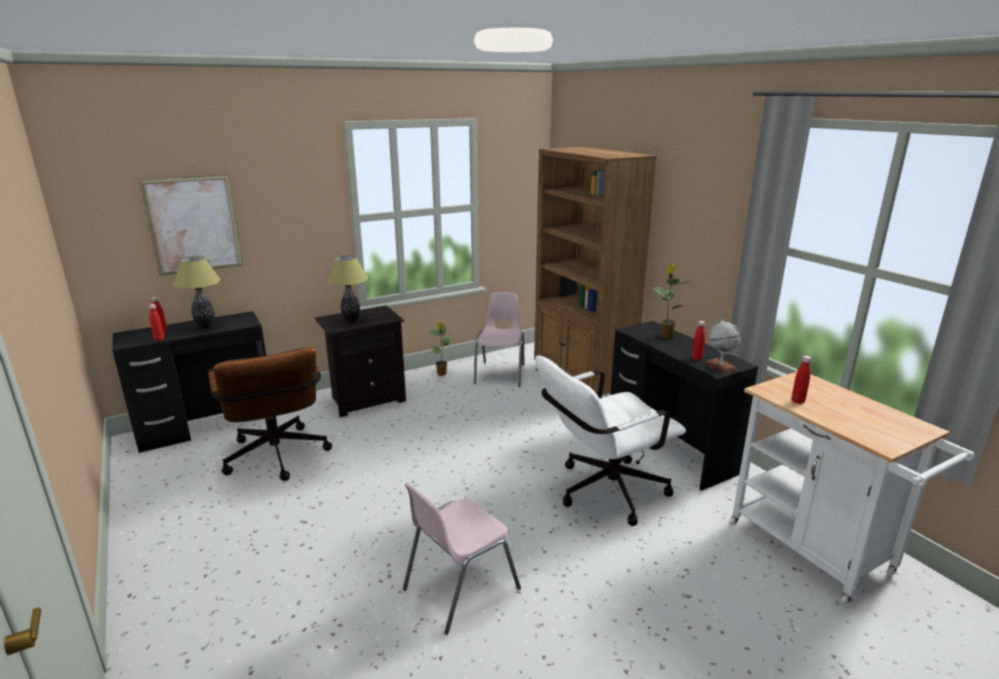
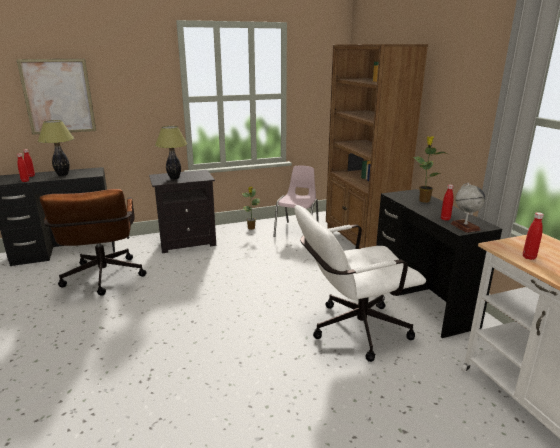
camera: 10 degrees right, 0 degrees up
pink chair [403,483,521,635] -> none

